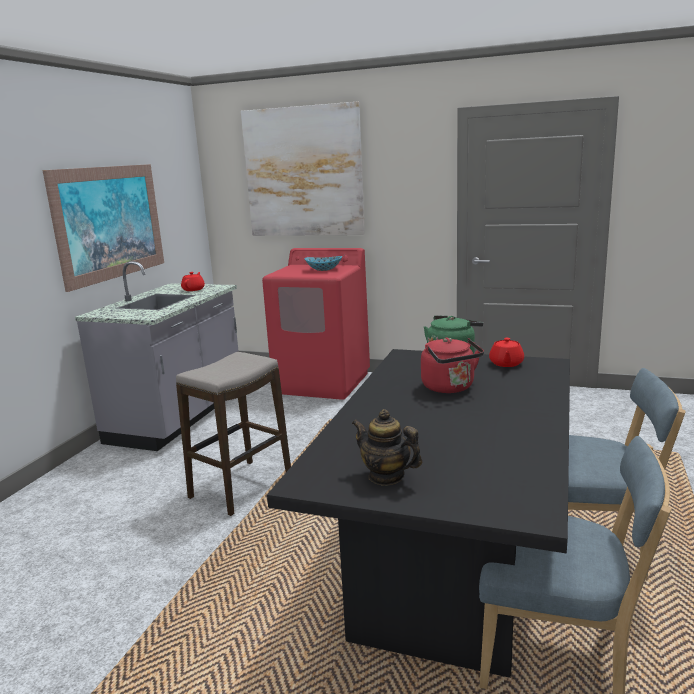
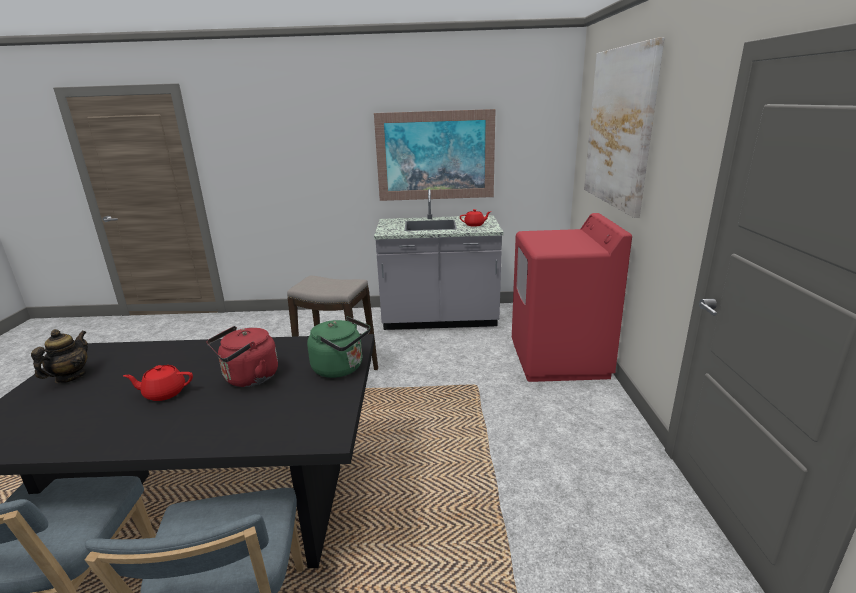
camera: 70 degrees right, 5 degrees up
bowl [304,256,342,271] -> none
red teapot [489,338,524,367] -> red teapot moved to [123,365,193,401]

